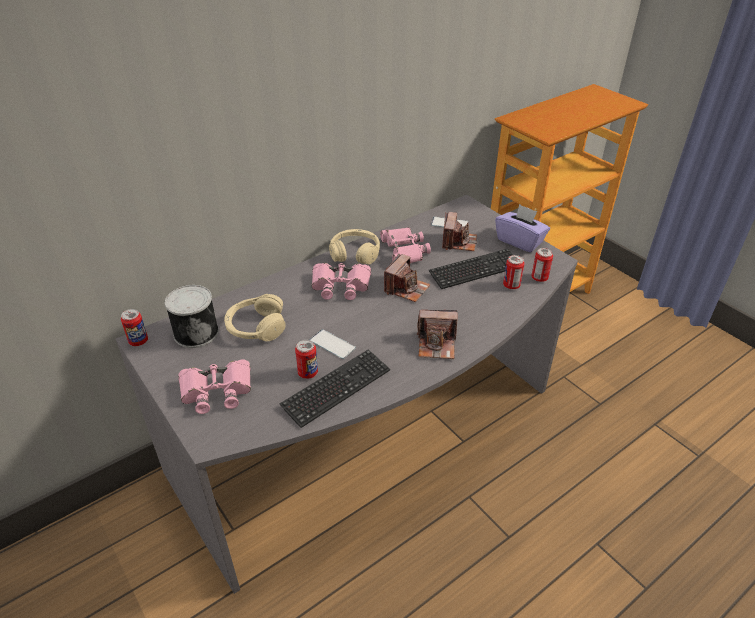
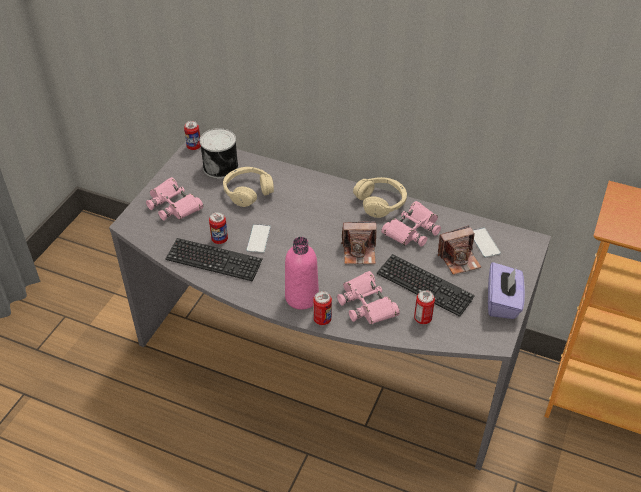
camera: 60 degrees right, 5 degrees up
pink binoculars [312,263,371,300] -> pink binoculars moved to [337,271,400,324]
camera [416,310,458,359] -> pink bottle [285,237,319,310]
can [531,248,553,282] -> can moved to [313,291,332,325]

